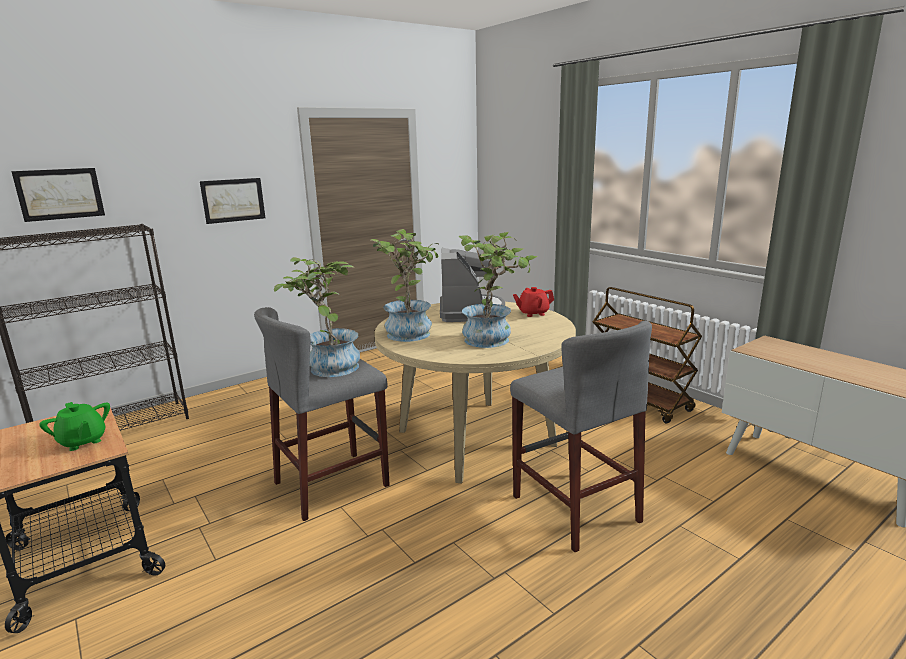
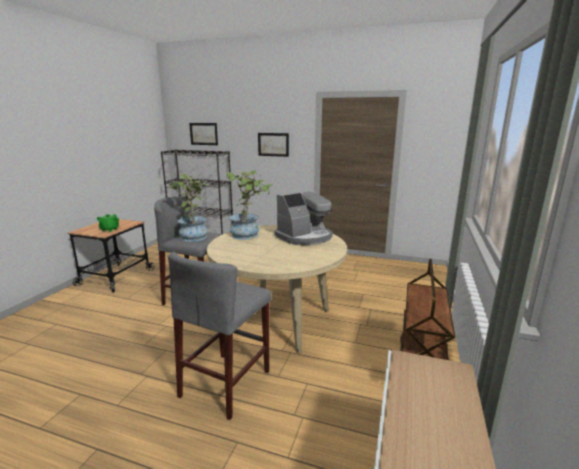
camera: 55 degrees right, 0 degrees up
potted plant [459,232,538,348] -> none
red teapot [513,287,554,317] -> none

